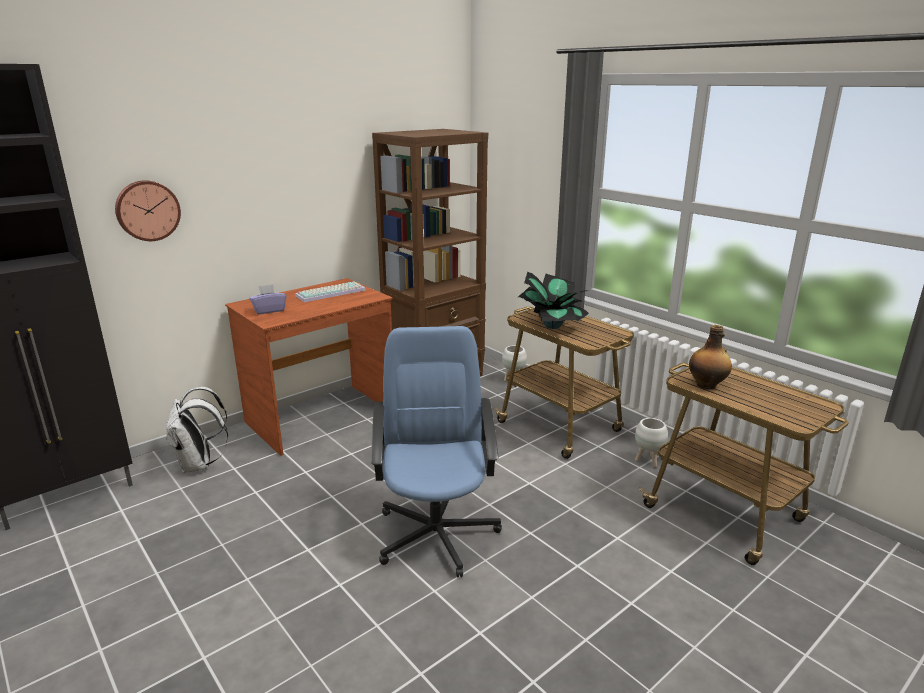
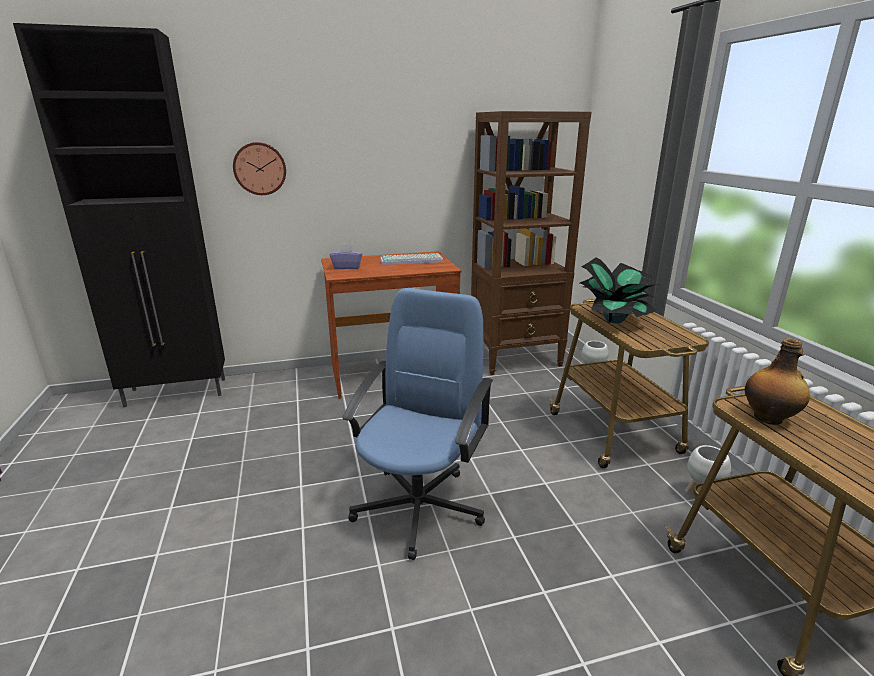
camera: 25 degrees right, 0 degrees up
white backpack [166,387,228,473] -> none

